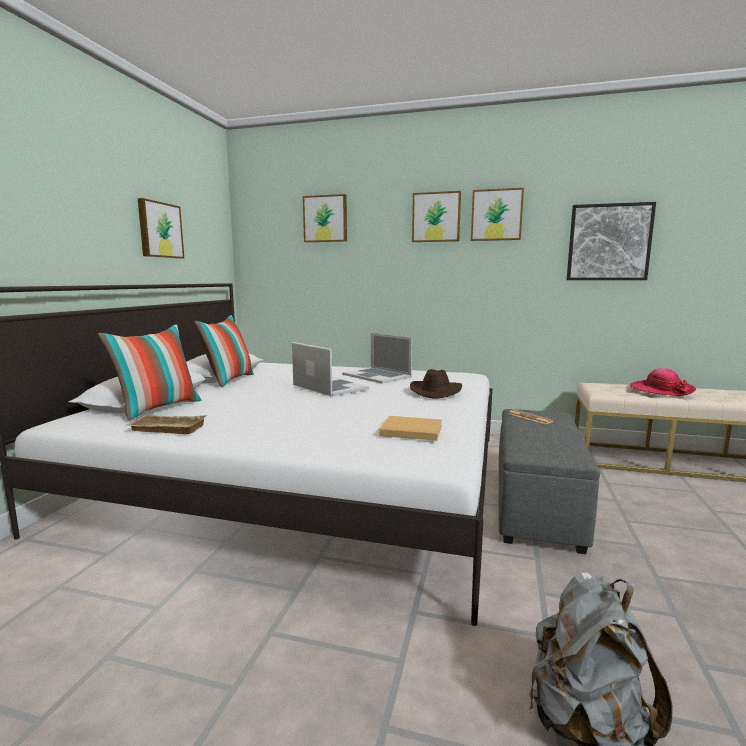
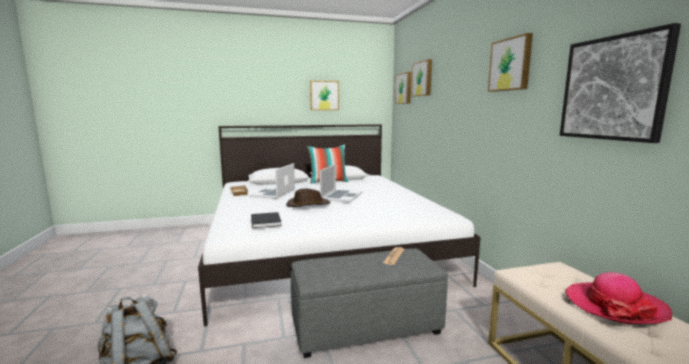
camera: 60 degrees right, 0 degrees up
pillow [98,324,201,421] -> none
laptop [342,333,412,384] -> laptop moved to [249,163,295,199]
beige book [379,416,442,441] -> black book [251,212,282,228]
brown hat [410,369,462,399] -> brown hat moved to [286,189,331,207]
picture [412,191,461,242] -> picture moved to [395,72,411,104]

